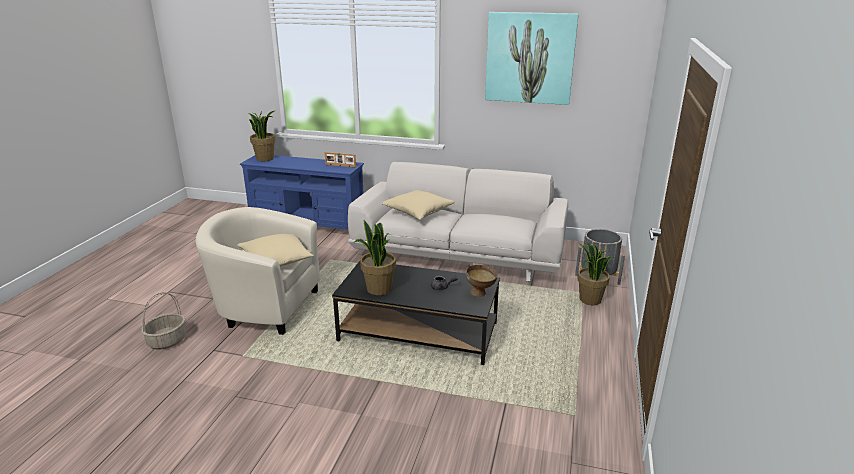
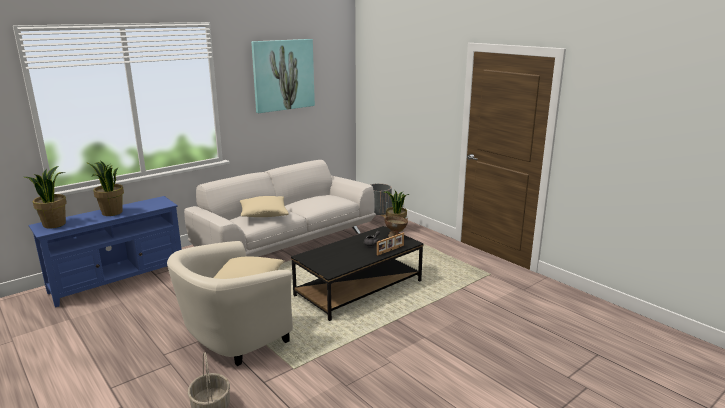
camera: 55 degrees left, 5 degrees down
picture frame [325,152,356,167] -> picture frame moved to [377,233,404,255]
potted plant [355,220,396,295] -> potted plant moved to [86,160,124,216]

